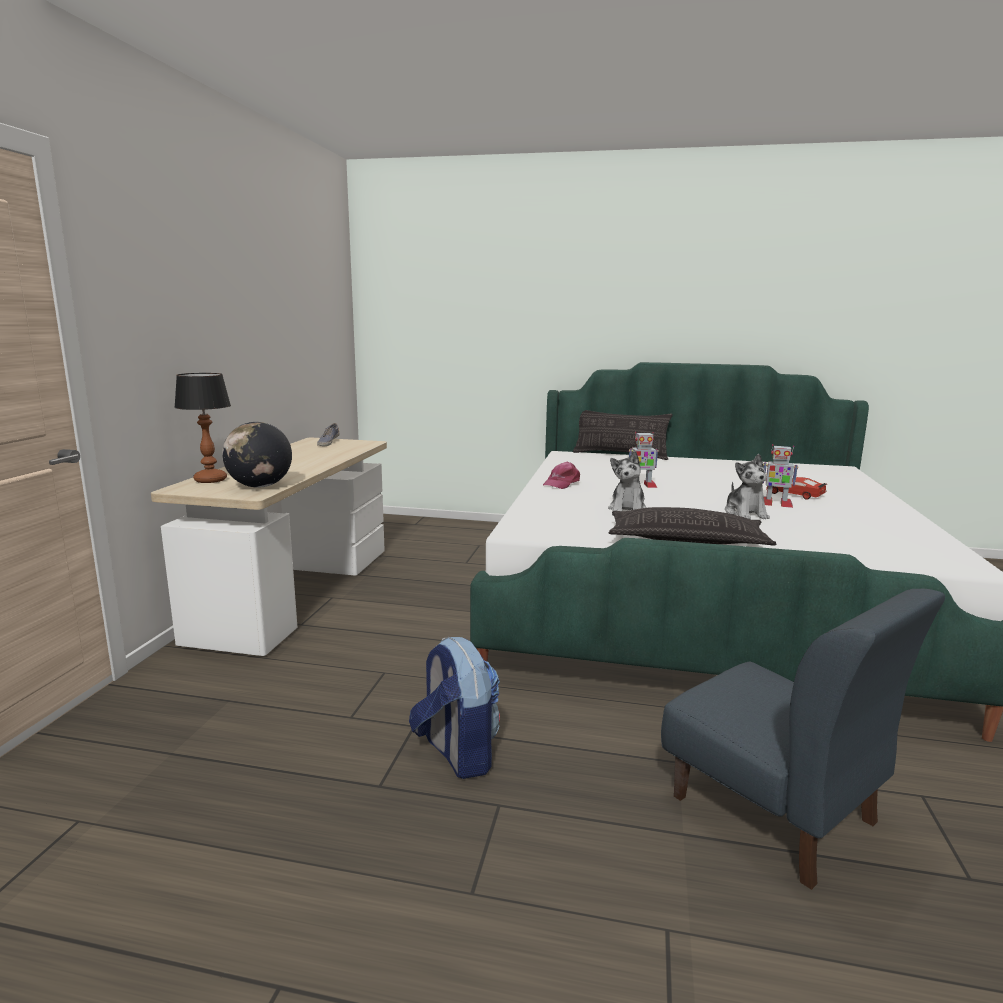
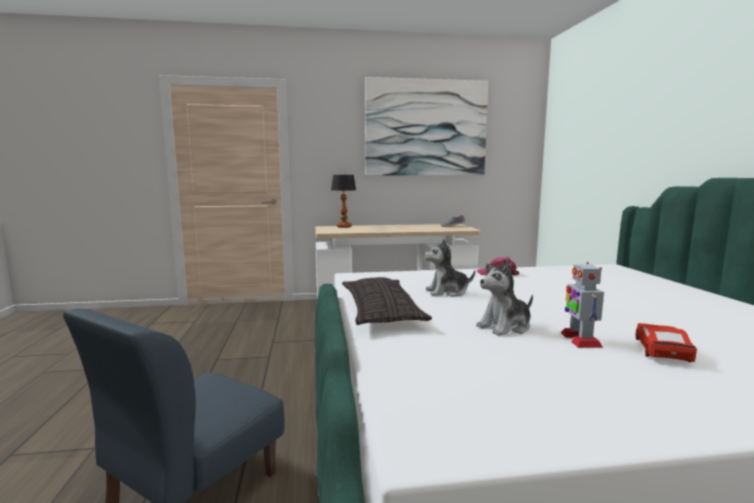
camera: 70 degrees right, 5 degrees down
globe [222,422,292,488] -> none
backpack [409,637,500,779] -> none
pillow [573,410,673,460] -> none
toy robot [629,432,659,488] -> none
none -> picture [365,77,488,175]

